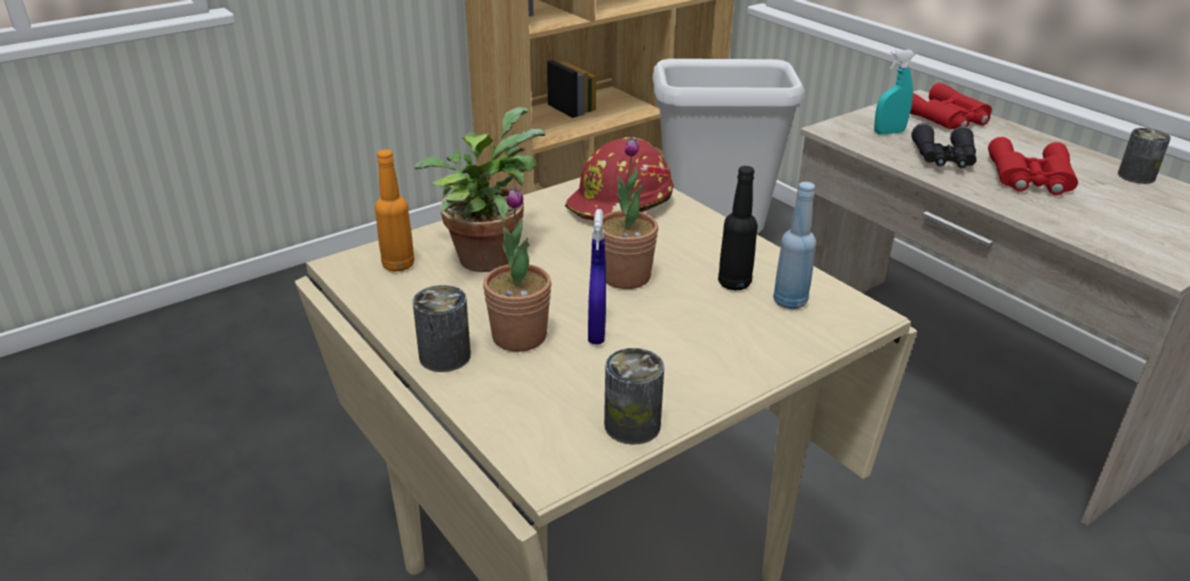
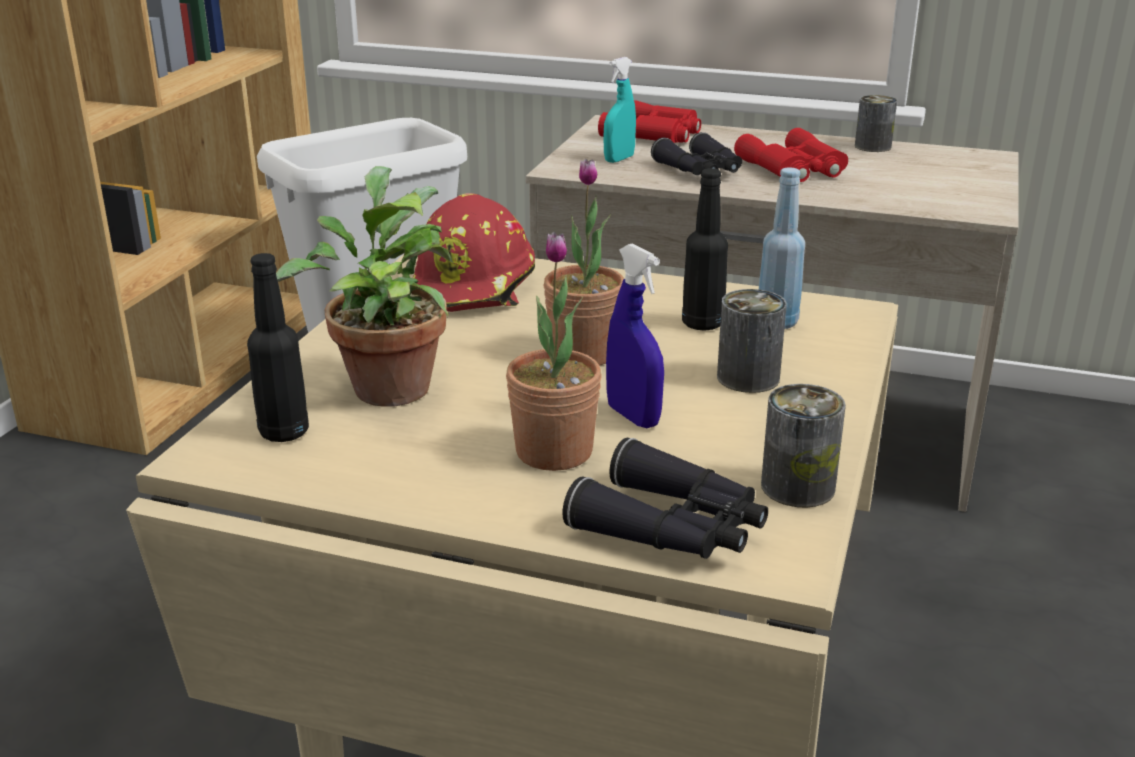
camera: 35 degrees left, 5 degrees down
orange bottle [375,149,414,272] -> black bottle [247,253,309,442]
can [412,285,471,372] -> can moved to [717,289,787,393]
none -> black binoculars [562,438,768,559]

